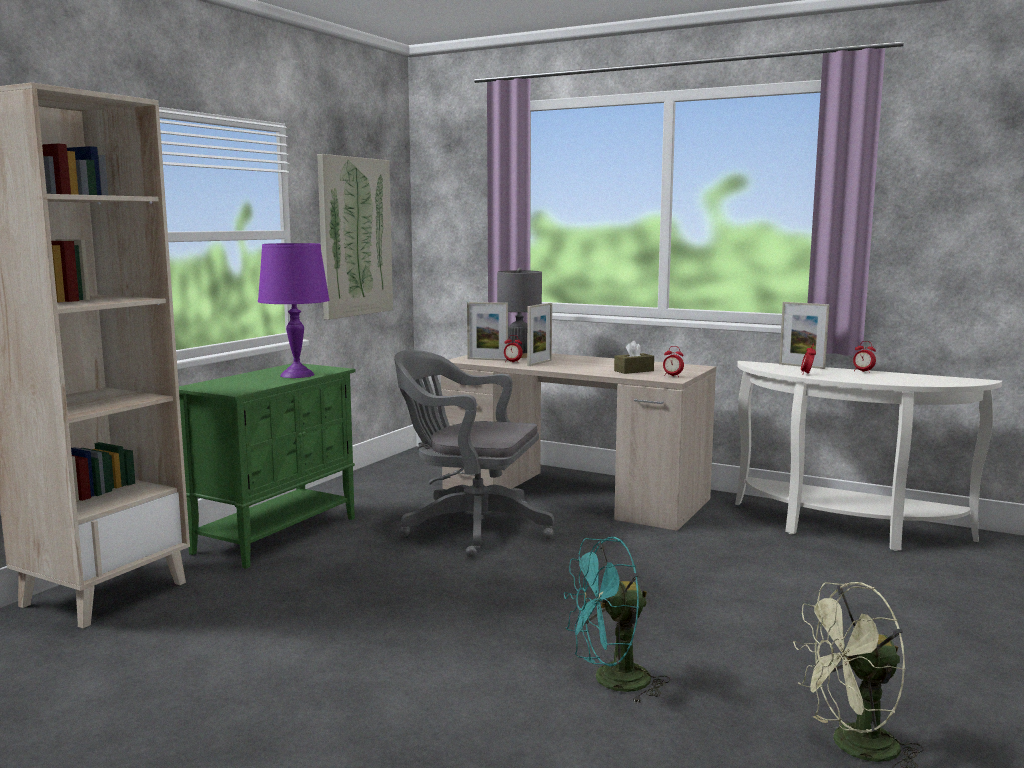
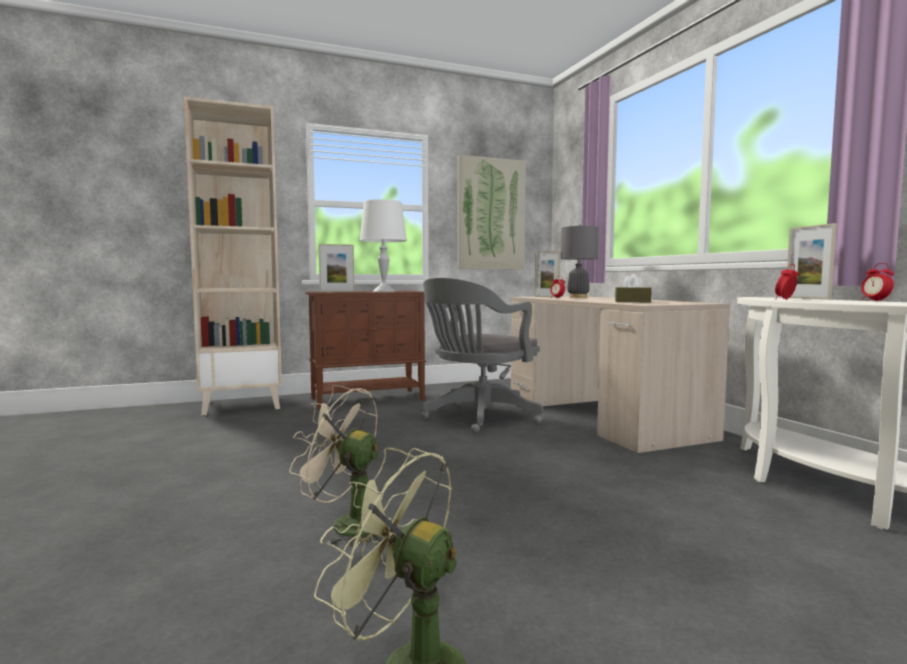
camera: 40 degrees right, 5 degrees down
green cabinet [179,363,356,569] -> brown cabinet [305,291,426,410]
purple table lamp [258,243,330,378] -> white table lamp [360,199,407,292]
grey office chair [394,350,555,558] -> grey office chair turned 105 degrees counterclockwise [421,278,543,433]
picture frame [527,303,552,366] -> picture frame moved to [319,244,354,292]
turquoise fan [564,537,670,704] -> beige fan [289,385,382,547]
alarm clock [663,346,684,377] -> none

